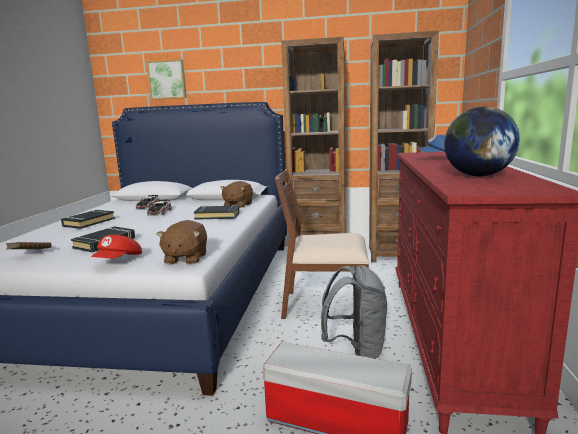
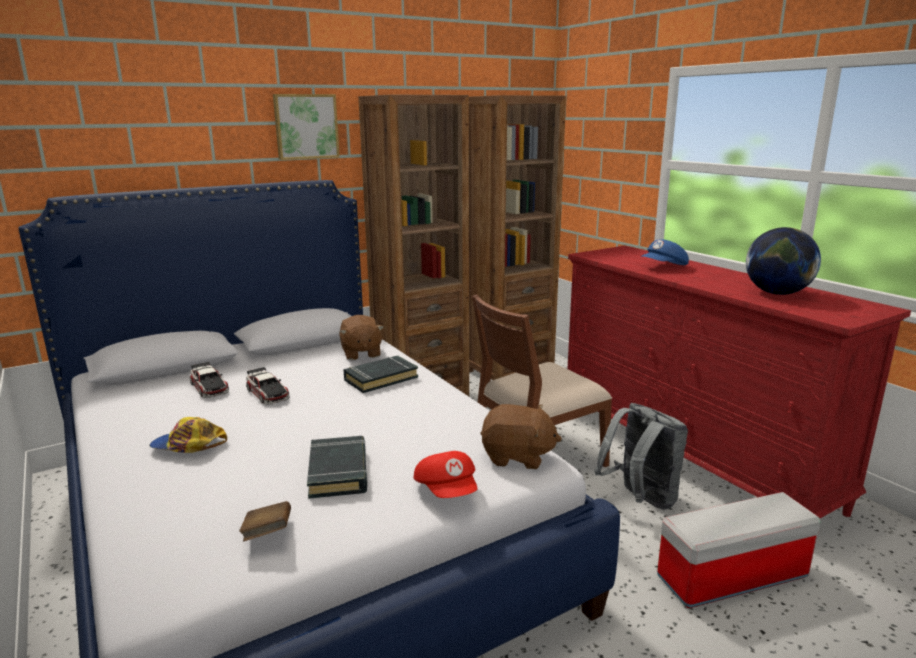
camera: 40 degrees left, 5 degrees up
black book [61,210,115,229] -> cap [149,417,227,453]
picture [147,59,187,100] -> picture moved to [273,94,340,160]
brown plush toy [156,220,207,264] -> brown plush toy turned 45 degrees counterclockwise [480,404,562,469]

